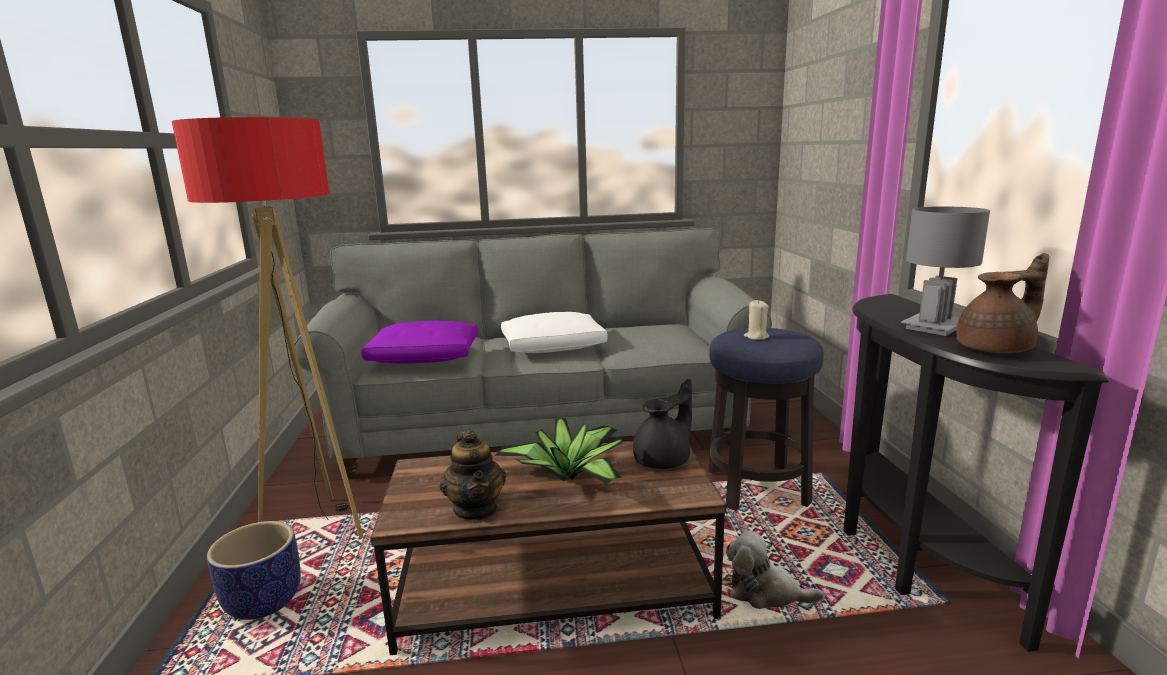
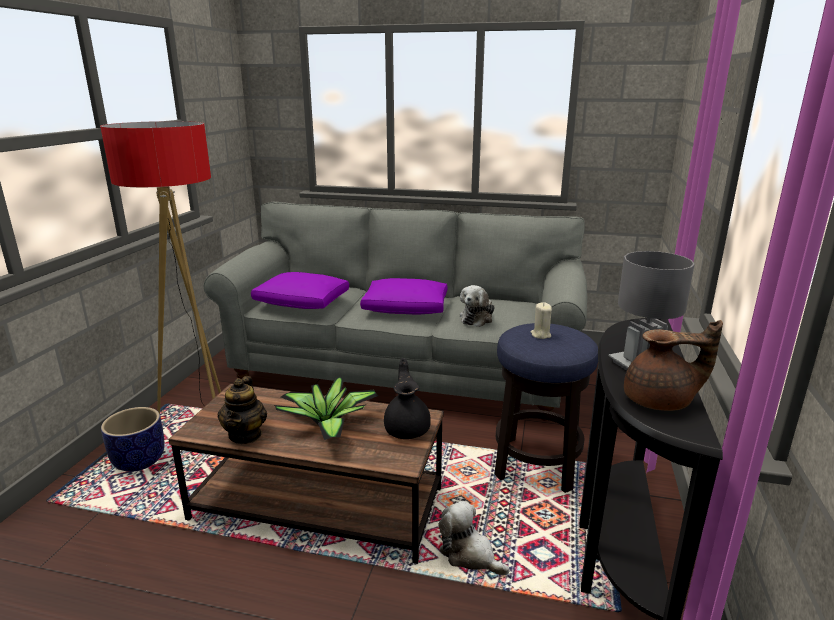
camera: 20 degrees right, 5 degrees up
white pillow [501,312,608,353] -> purple pillow [360,278,448,315]
black teapot [633,379,692,469] -> black teapot turned 75 degrees counterclockwise [384,358,431,439]
none -> plush toy [460,285,495,327]

